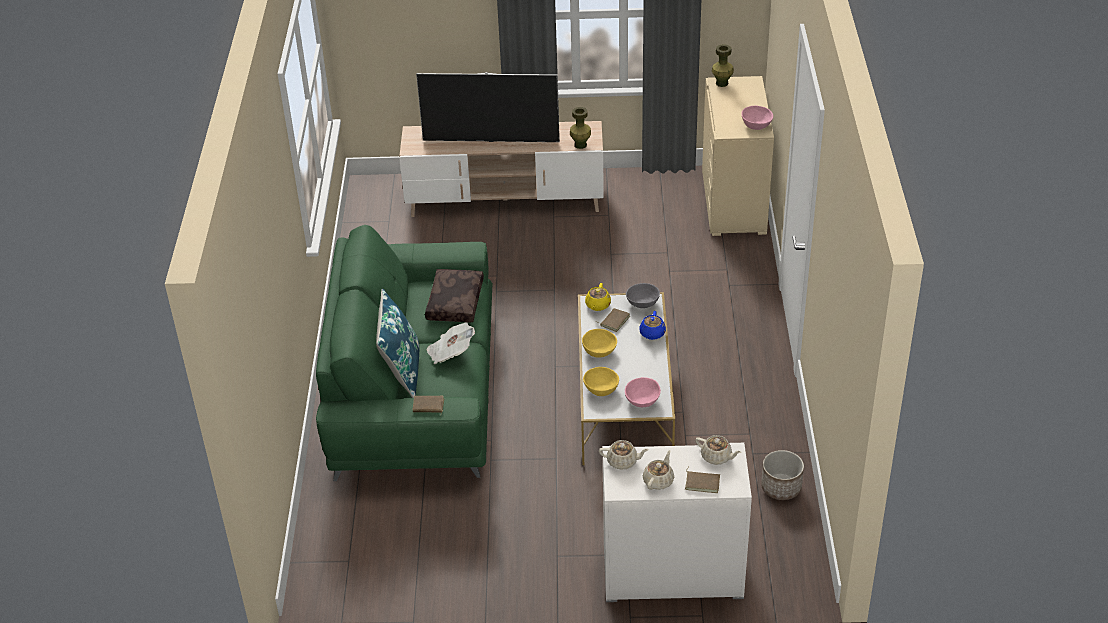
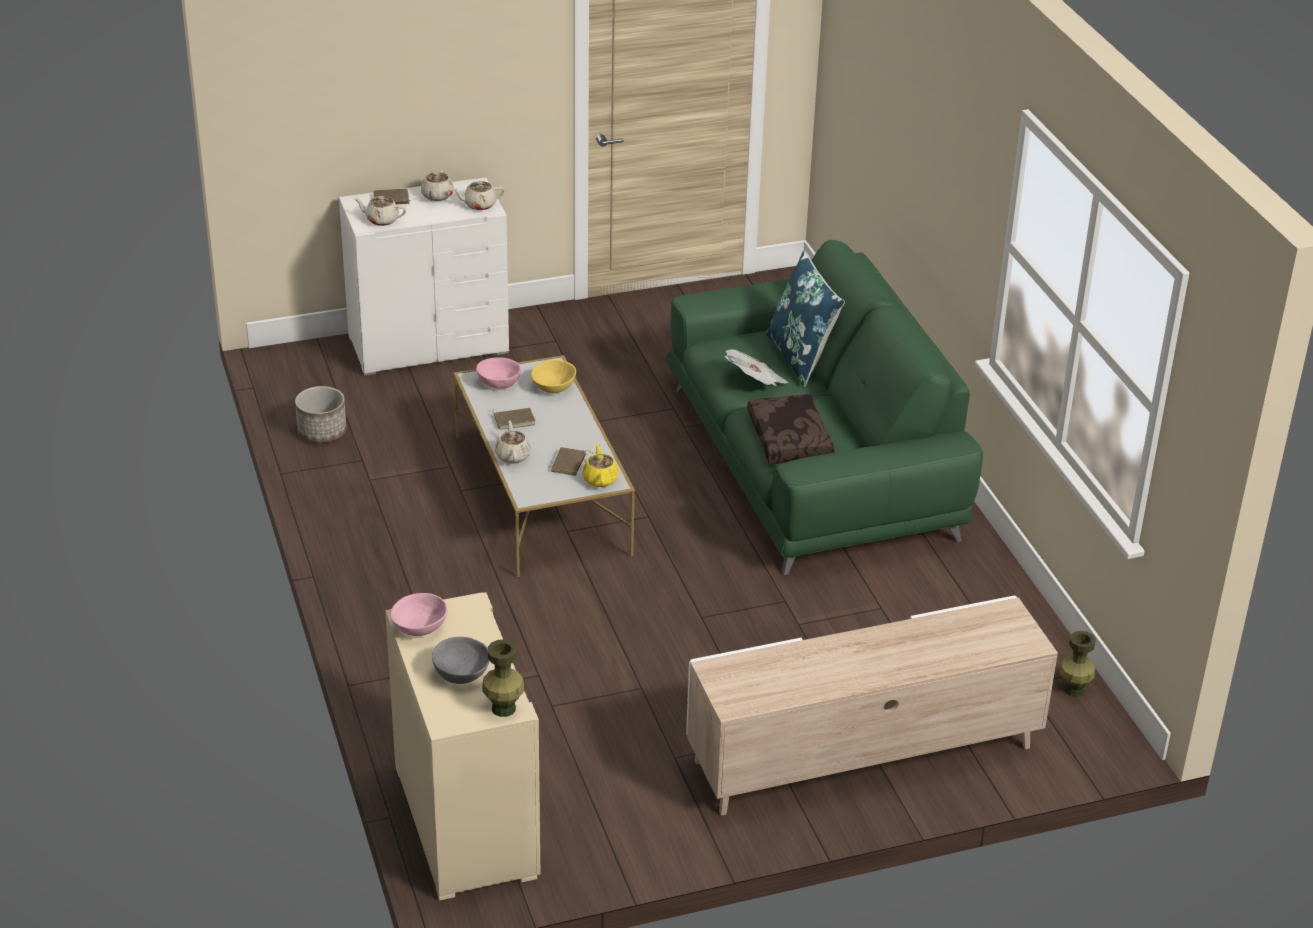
camera: 160 degrees right, 5 degrees down
brown book [412,396,444,413] -> brown book moved to [492,408,536,430]
television [416,72,560,142] -> none
green vase [570,107,591,149] -> green vase moved to [1059,631,1096,697]
yellow bowl [582,329,617,358] -> none
grey bowl [626,283,660,308] -> grey bowl moved to [432,637,490,684]
blue teapot [639,311,666,340] -> beige teapot [495,421,531,463]

